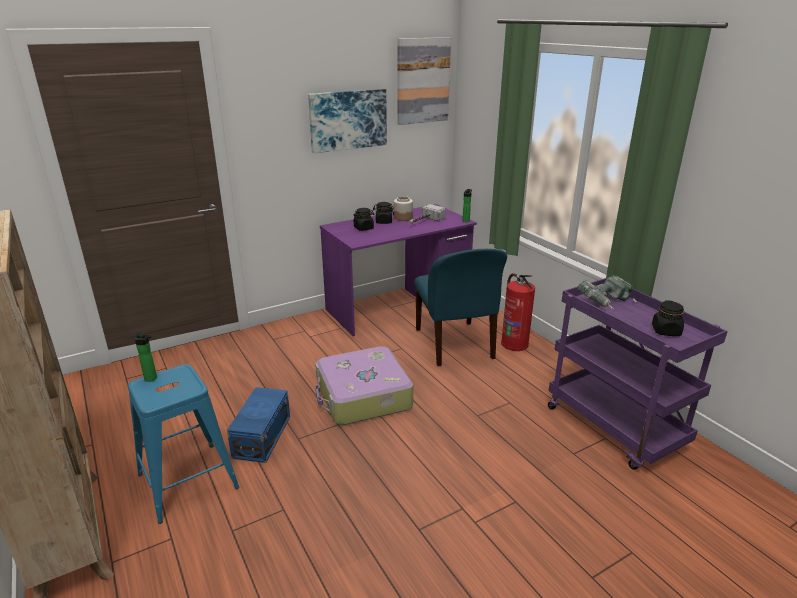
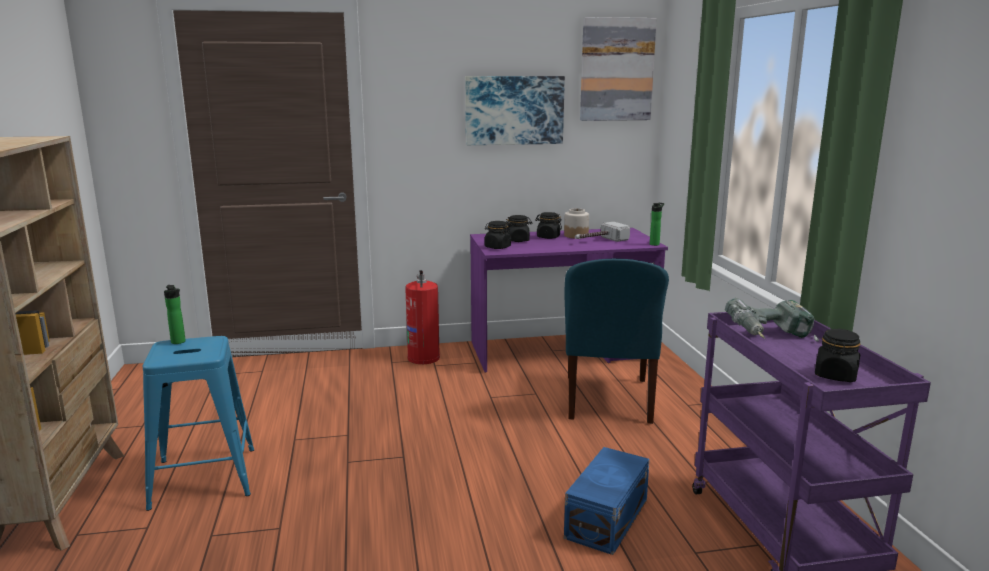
camera: 20 degrees right, 10 degrees down
blue storage box [227,387,290,463] -> blue storage box moved to [564,447,650,555]
suitcase [315,346,413,425] -> none
fire extinguisher [501,273,535,351] -> fire extinguisher moved to [405,270,440,364]
none -> black jar [485,221,511,249]

